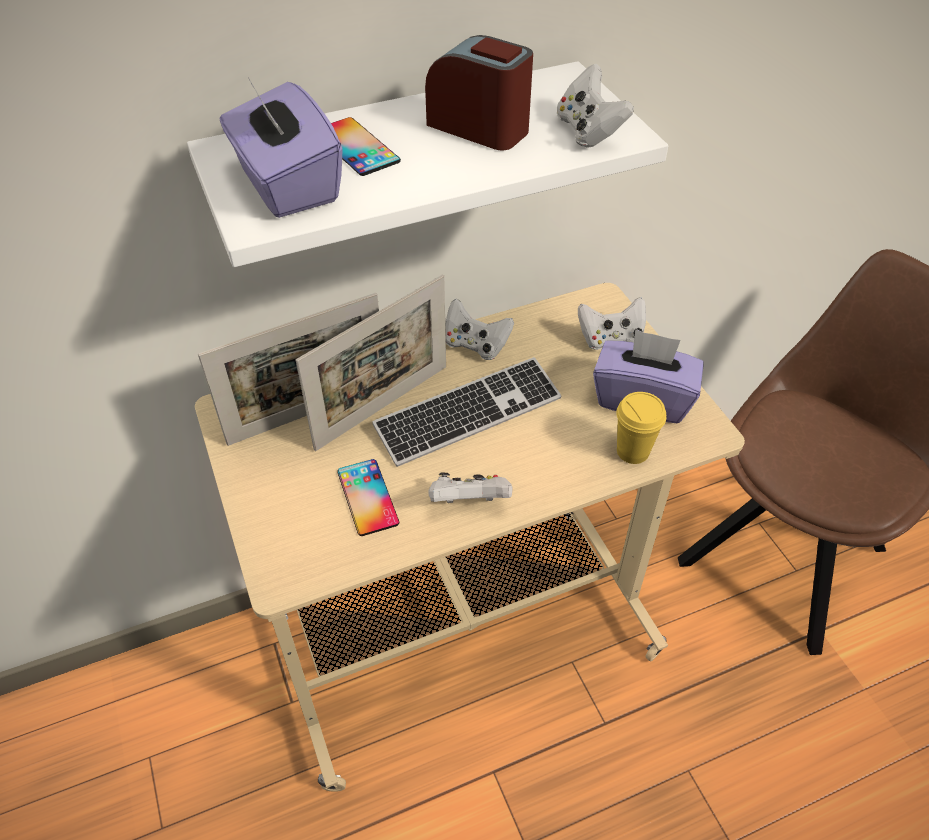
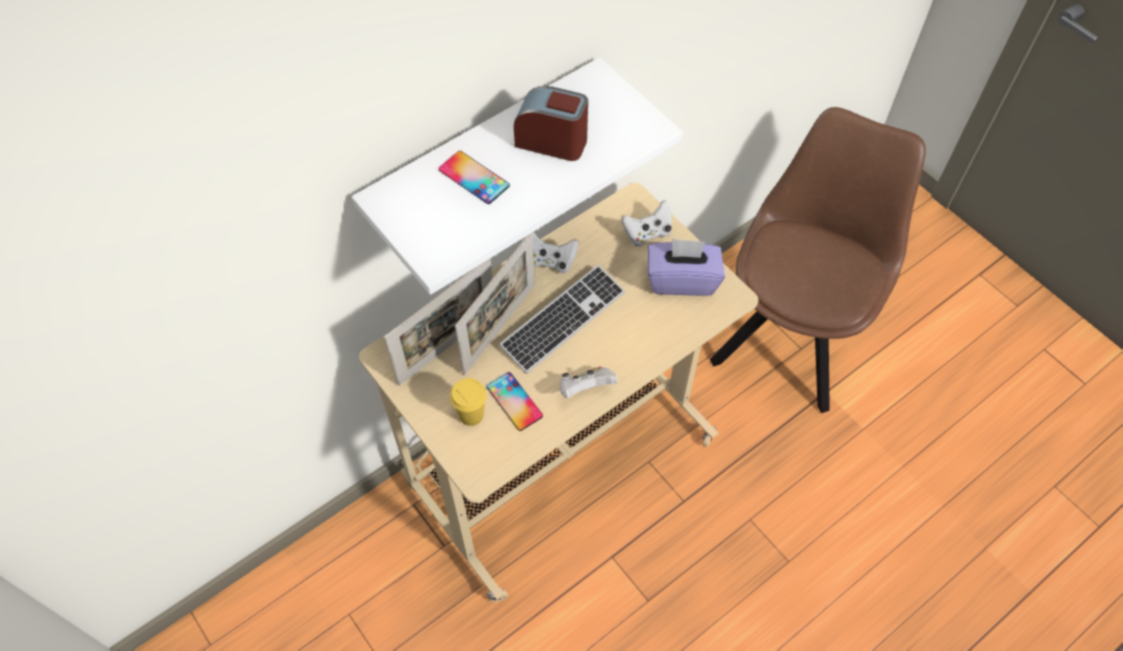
camera: 15 degrees left, 10 degrees up
purple tissue box [219,78,343,218] -> none
white game controller [557,64,634,148] -> none
yellow cup [616,392,666,464] -> yellow cup moved to [450,378,487,426]

